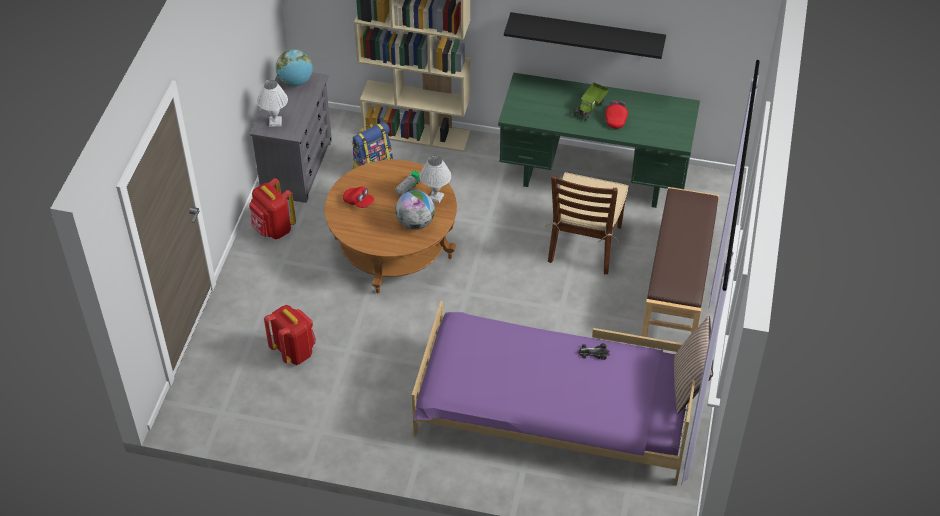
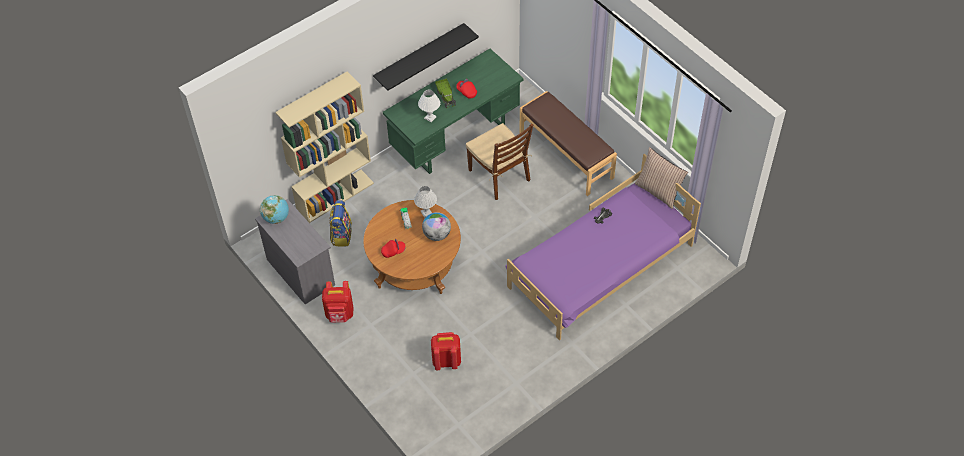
camera: 50 degrees left, 5 degrees up
white table lamp [257,80,288,127] -> white table lamp moved to [418,90,440,122]

